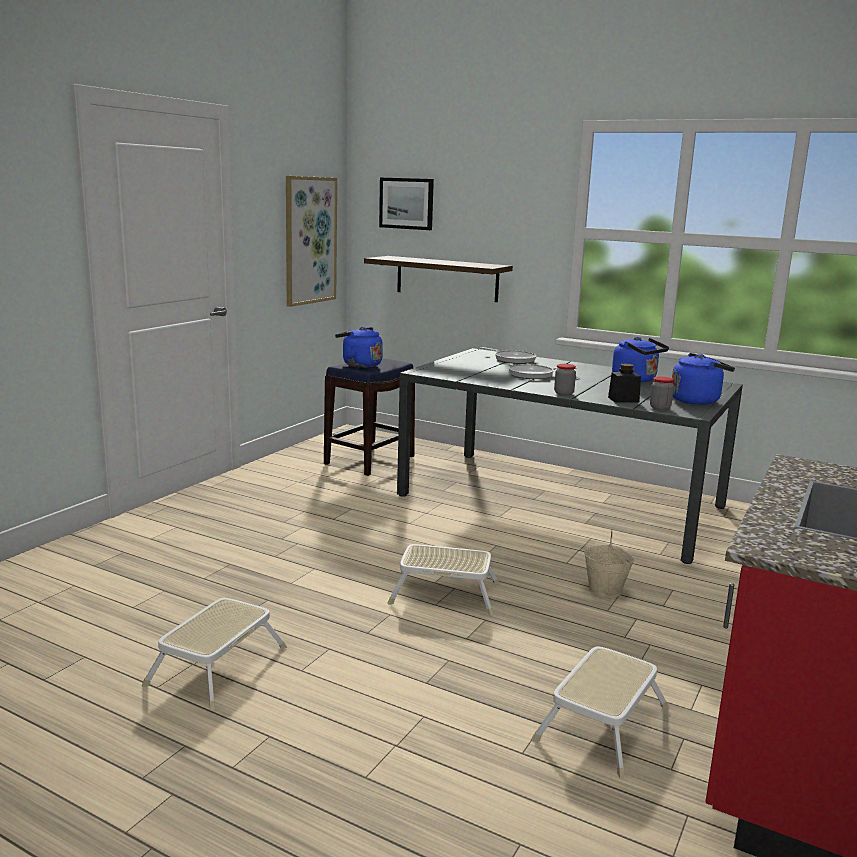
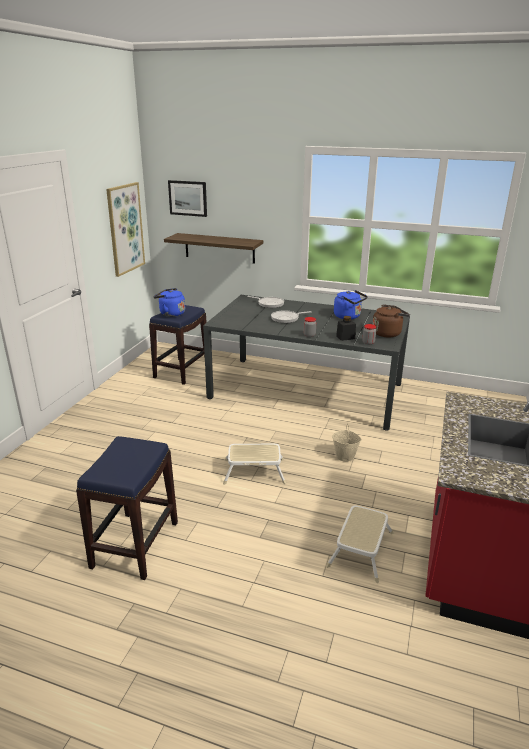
camera: 10 degrees left, 10 degrees up
beige step ladder [142,598,287,710] -> stool [76,436,178,580]
blue kettle [672,353,735,405] -> brown kettle [373,304,410,337]

